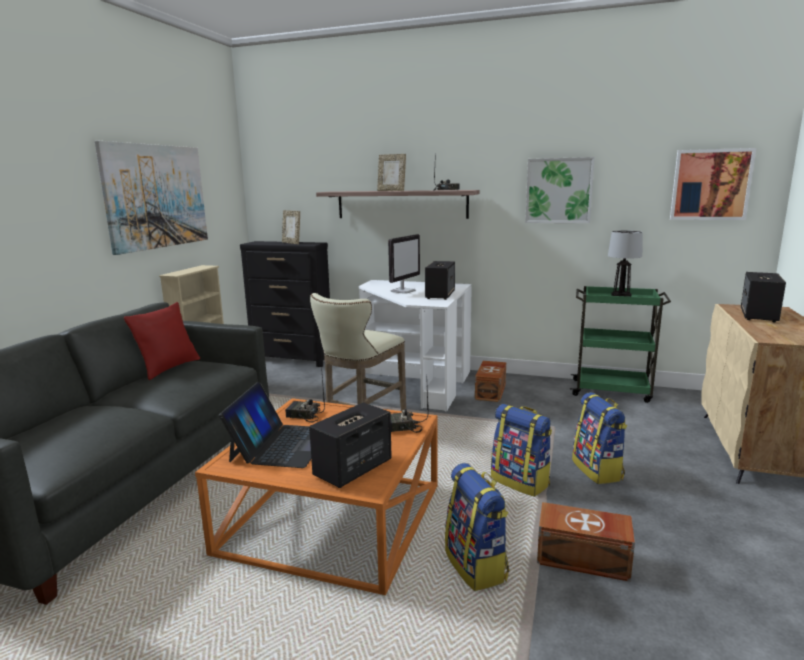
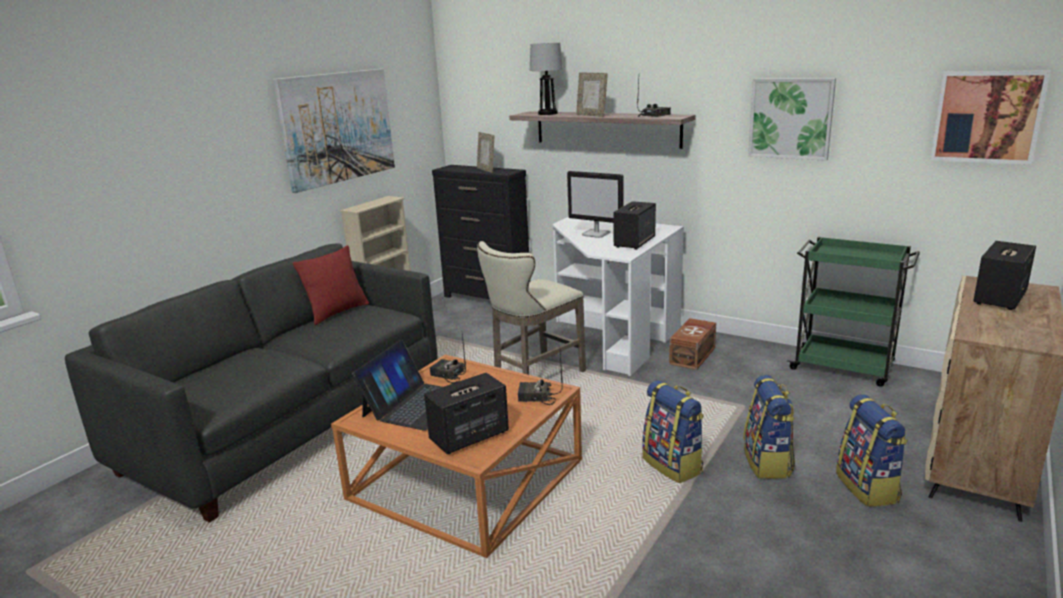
camera: 15 degrees right, 5 degrees up
monitor [388,234,420,294] -> monitor turned 75 degrees clockwise [567,171,624,238]
backpack [445,463,509,591] -> backpack moved to [836,394,908,507]
brown storage box [537,502,635,582] -> none
table lamp [608,230,643,297] -> table lamp moved to [530,43,563,115]

